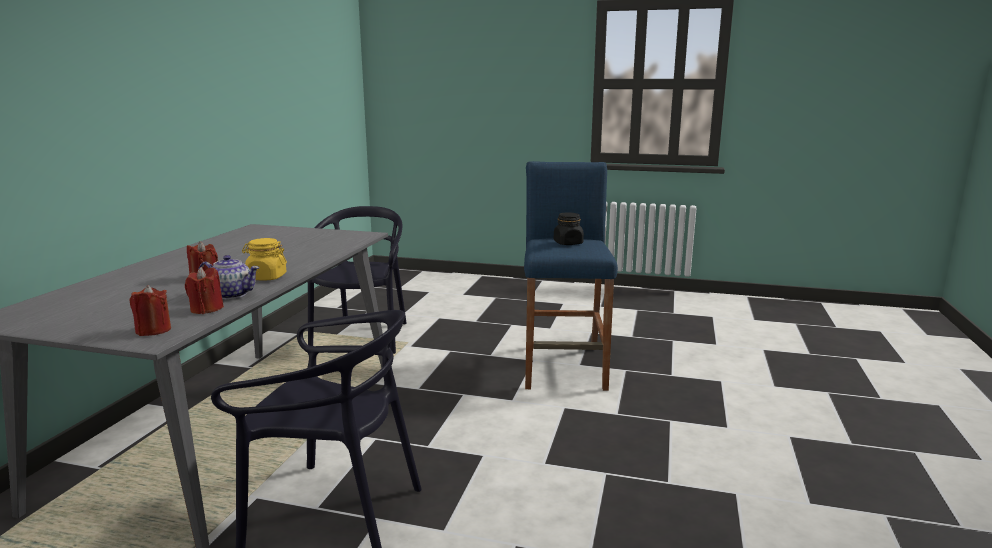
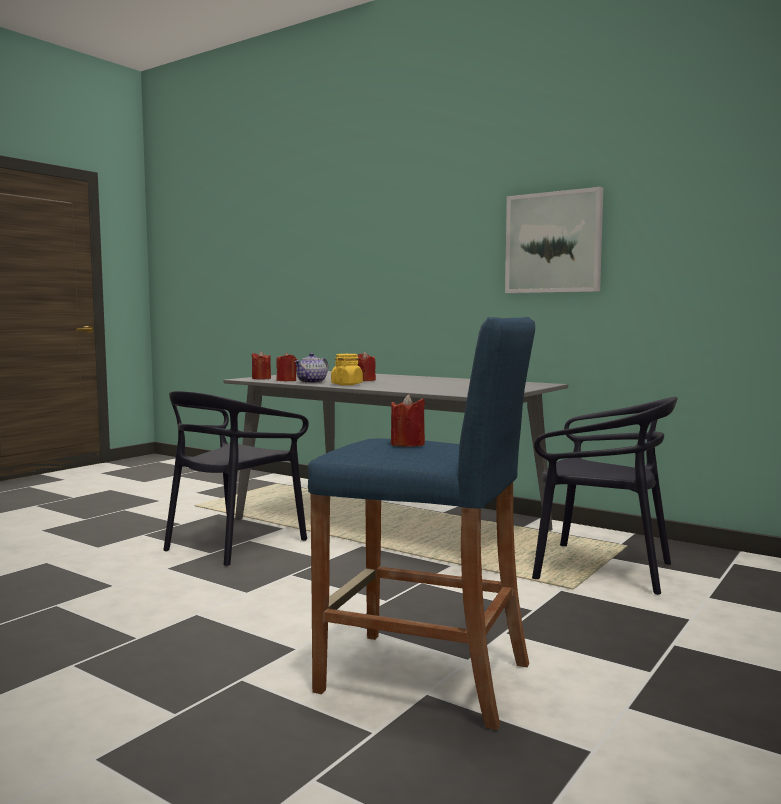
camera: 110 degrees right, 10 degrees down
black jar [554,213,584,245] -> red candle [391,394,425,447]
none -> picture [505,187,603,293]

